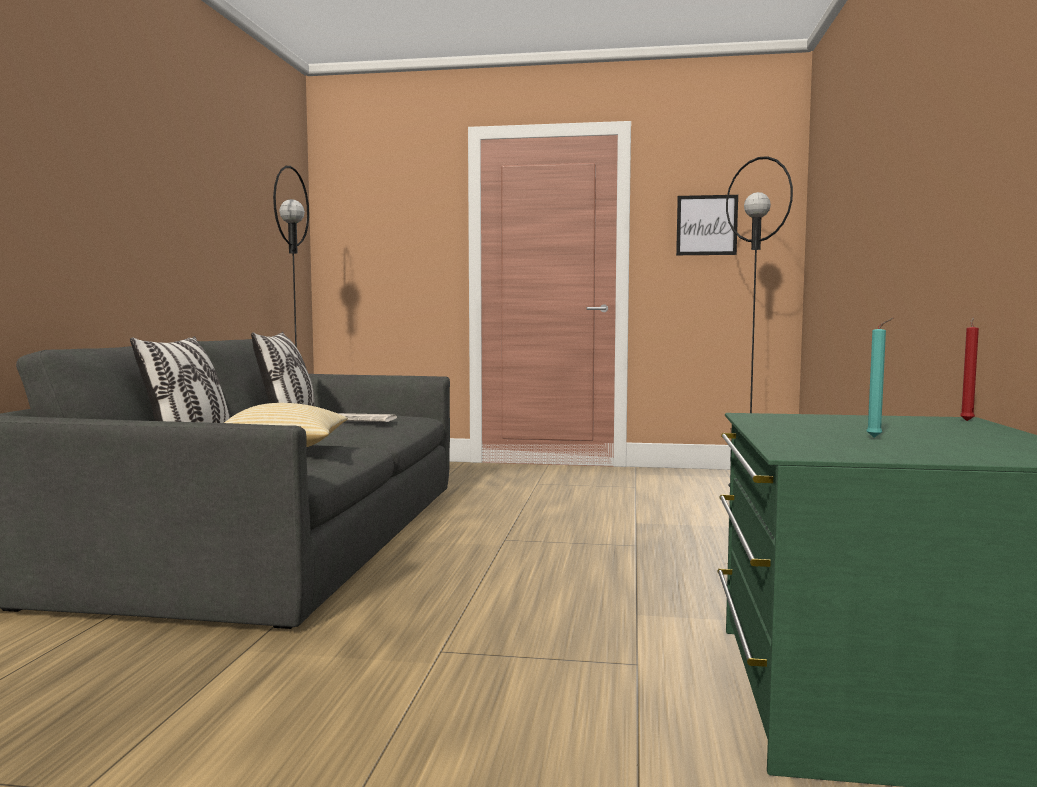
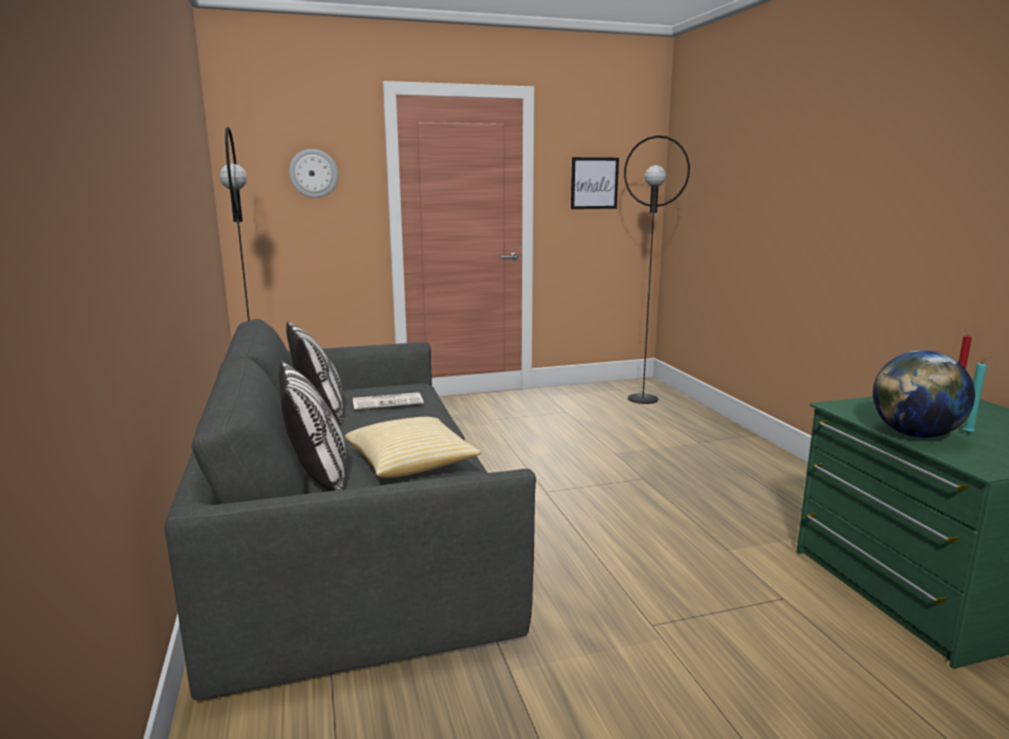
camera: 25 degrees left, 10 degrees up
none -> wall clock [289,149,338,198]
none -> globe [873,350,975,438]

